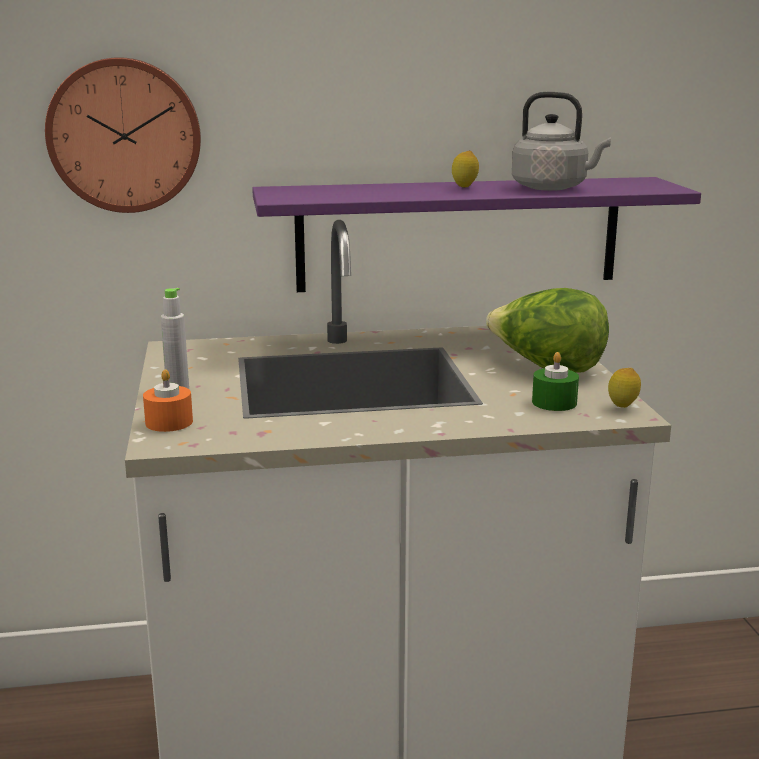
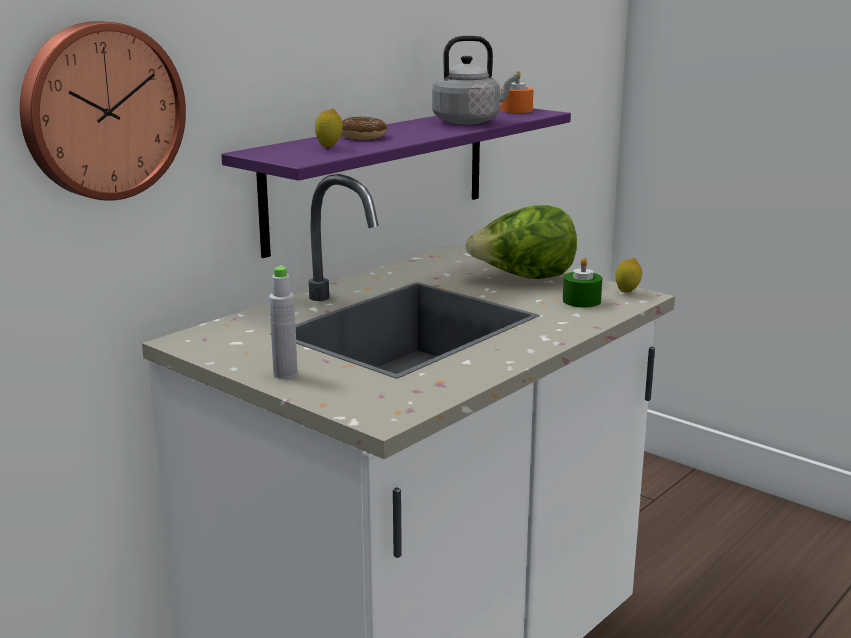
camera: 40 degrees left, 0 degrees up
orange candle [143,369,193,432] -> orange candle moved to [500,71,534,113]
lemon [452,151,479,188] -> lemon moved to [315,109,343,147]
none -> donut [341,116,387,140]

